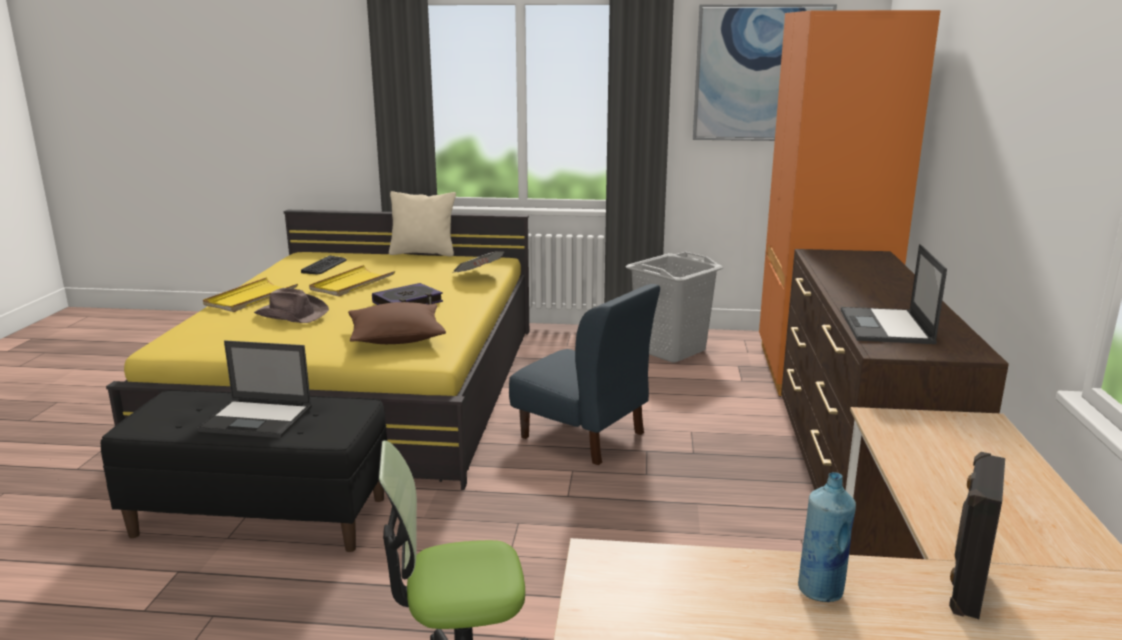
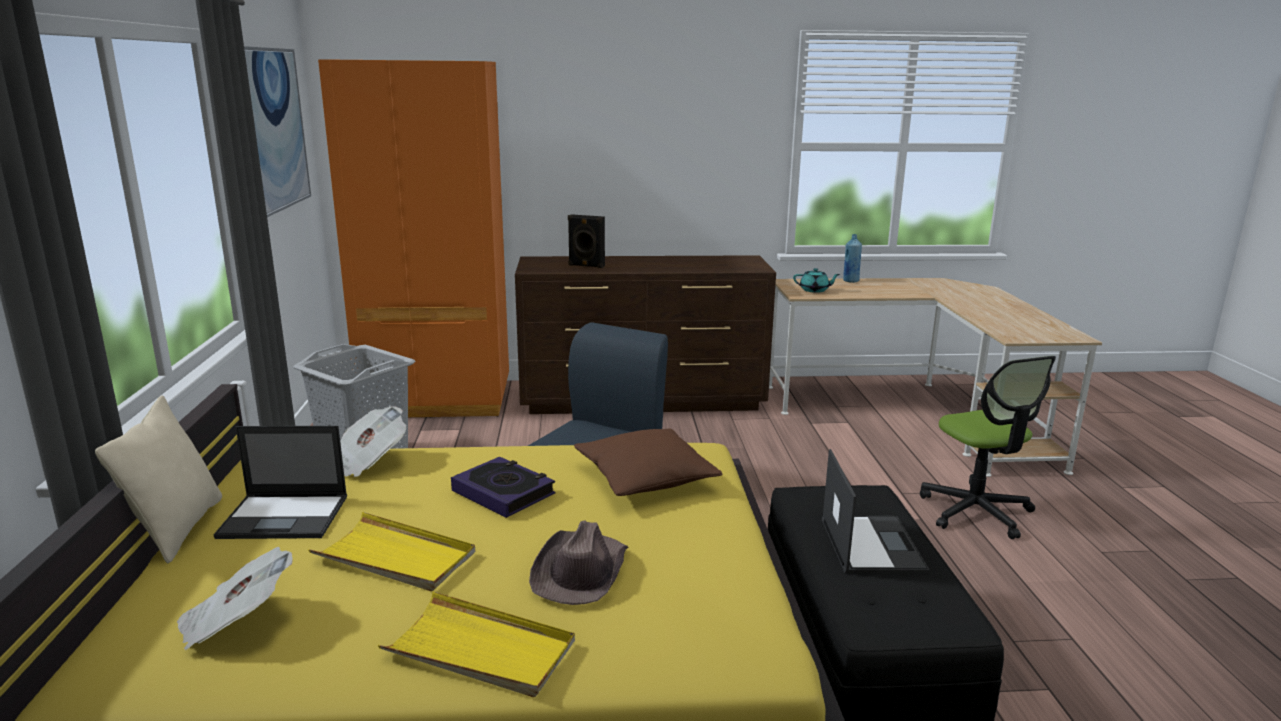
camera: 100 degrees left, 0 degrees up
keyboard [301,256,347,274] -> newspaper [177,547,293,650]
blue bottle [798,472,856,602] -> blue bottle moved to [843,234,862,283]
laptop [841,244,947,344] -> laptop moved to [214,426,347,539]
black speaker [949,452,1005,619] -> black speaker moved to [568,214,605,268]
none -> turquoise teapot [793,268,840,293]

